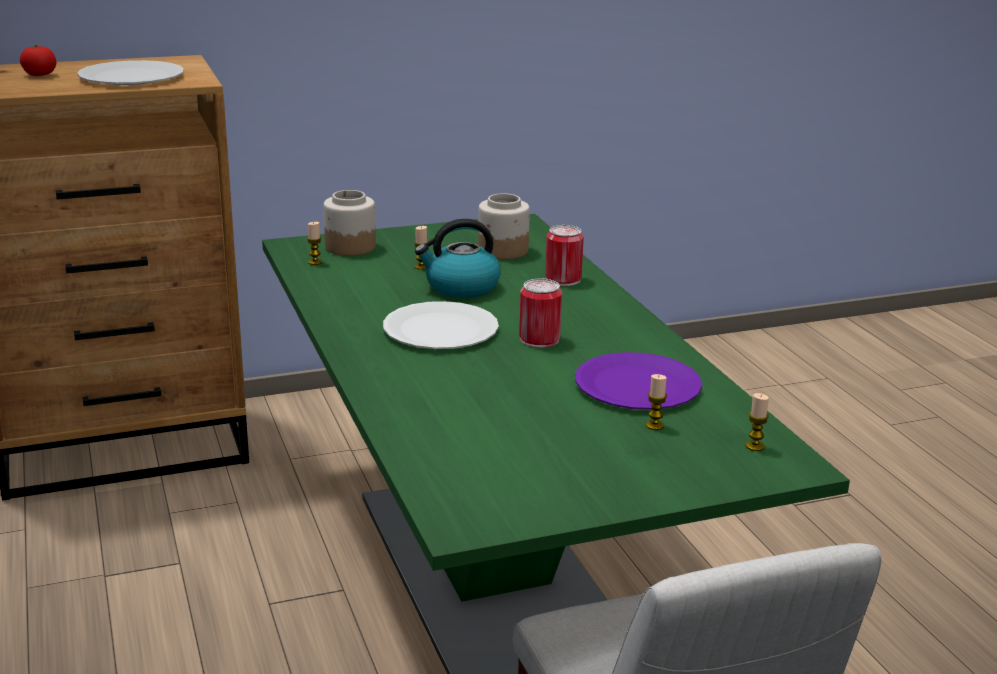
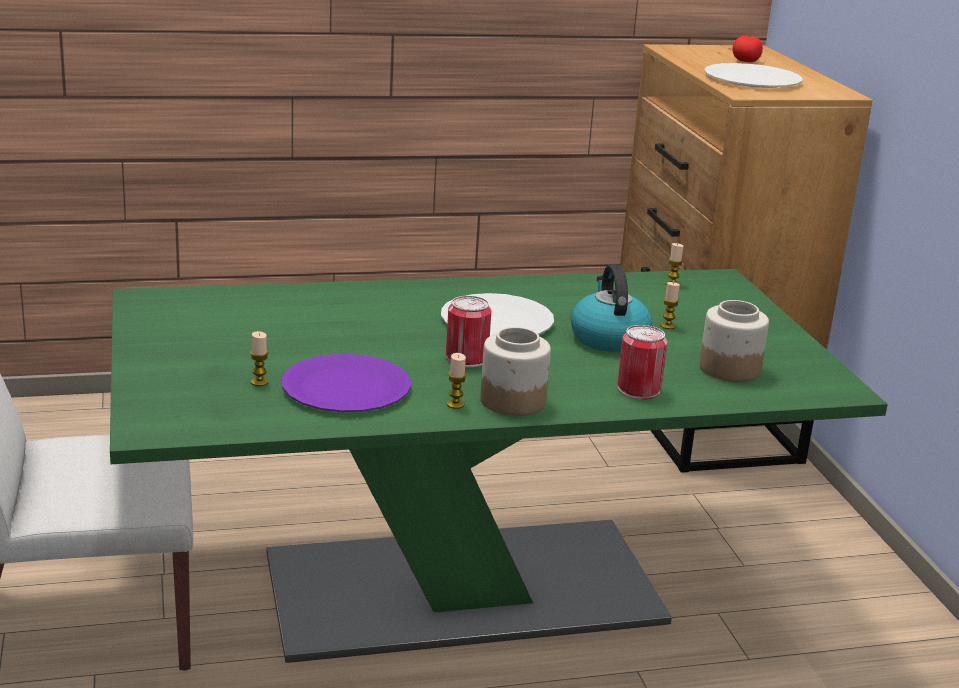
camera: 95 degrees right, 0 degrees up
jar [324,190,376,256] -> jar moved to [480,327,551,416]
candle [745,393,769,451] -> candle moved to [447,353,467,409]

